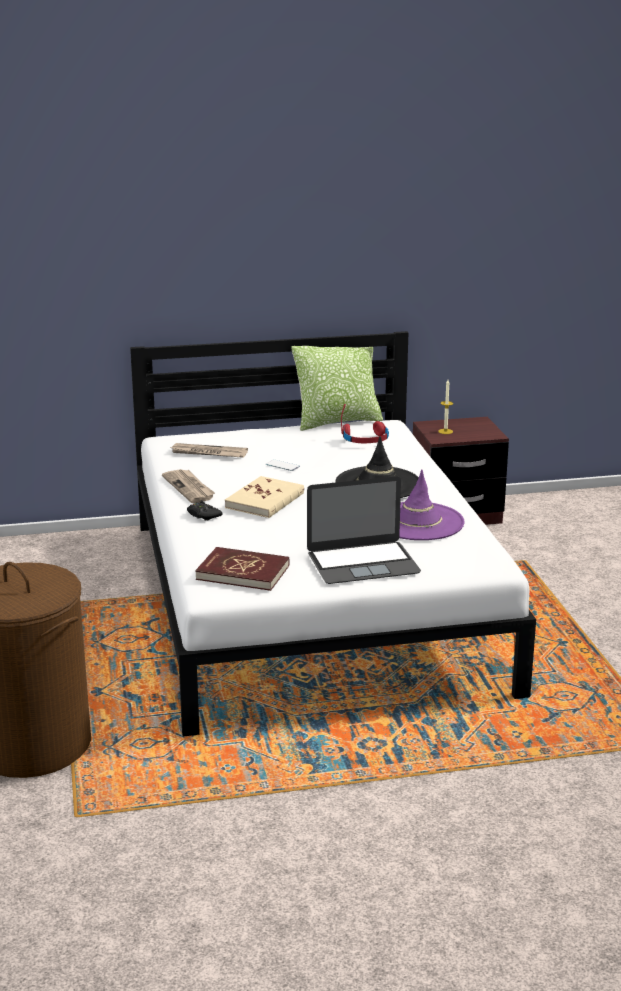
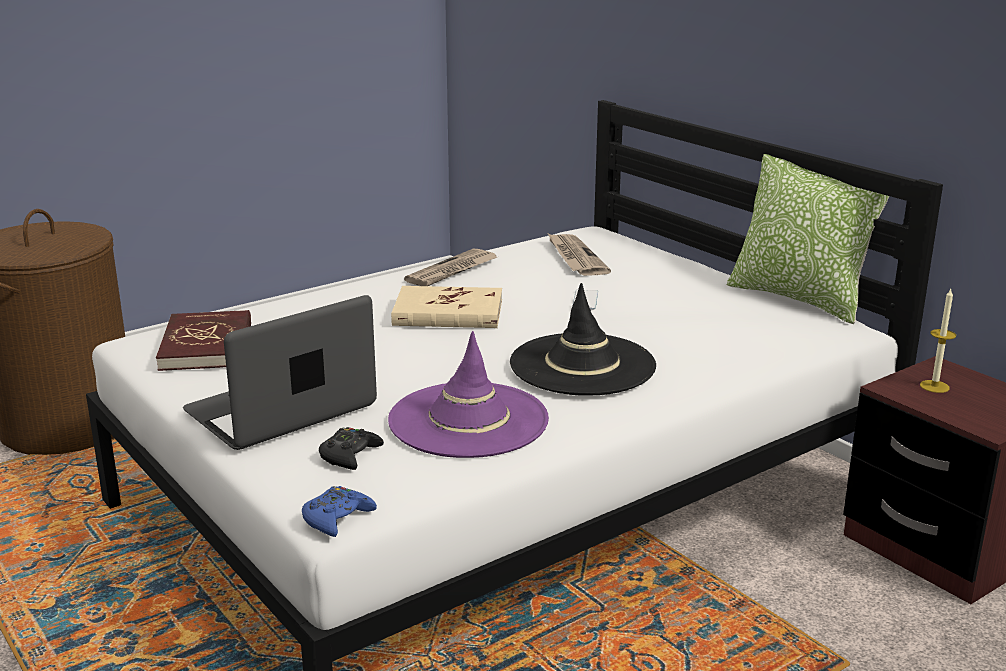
camera: 65 degrees right, 0 degrees up
black game controller [187,500,222,521] -> black game controller moved to [319,427,384,470]
laptop [307,476,421,584] -> laptop turned 90 degrees clockwise [183,295,377,450]
red headphones [341,404,389,443] -> none
none -> blue game controller [302,486,377,537]

